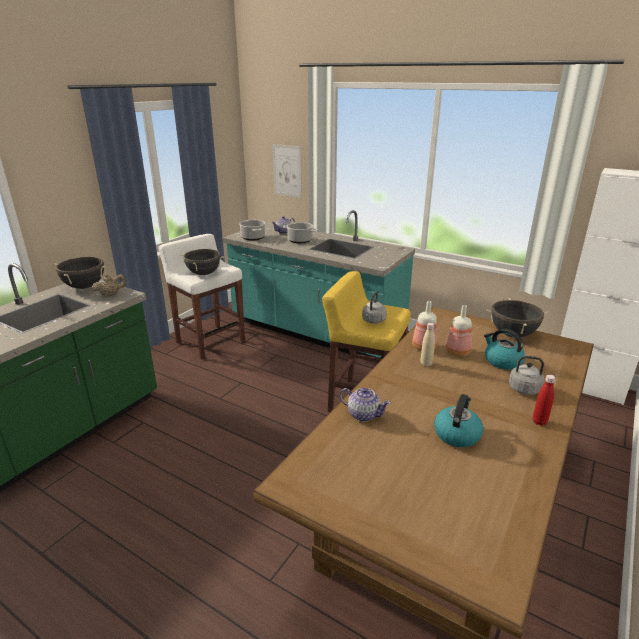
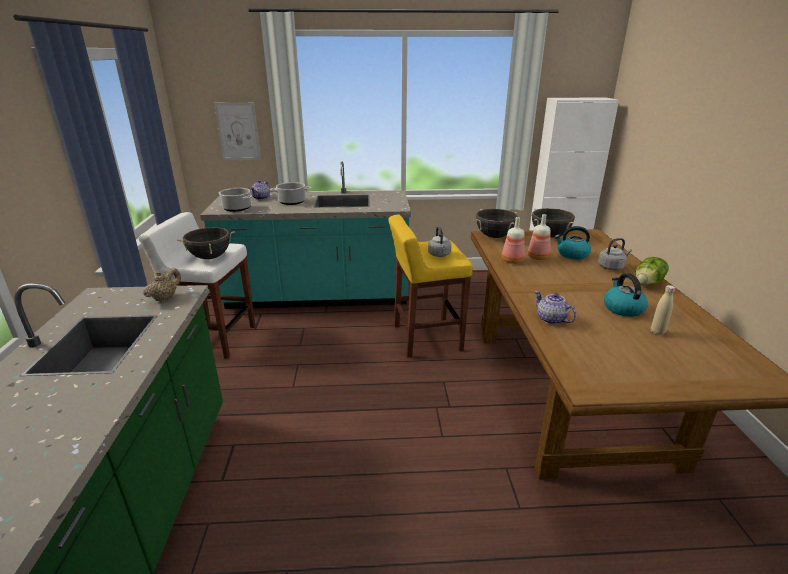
camera: 35 degrees left, 0 degrees up
black cooking pot [54,256,106,289] -> black cooking pot moved to [476,209,518,238]
teapot [340,388,391,422] -> teapot turned 120 degrees counterclockwise [534,291,577,325]
beige bottle [420,323,435,367] -> beige bottle moved to [651,285,675,335]
red bottle [533,375,556,426] -> lettuce [635,257,669,286]

